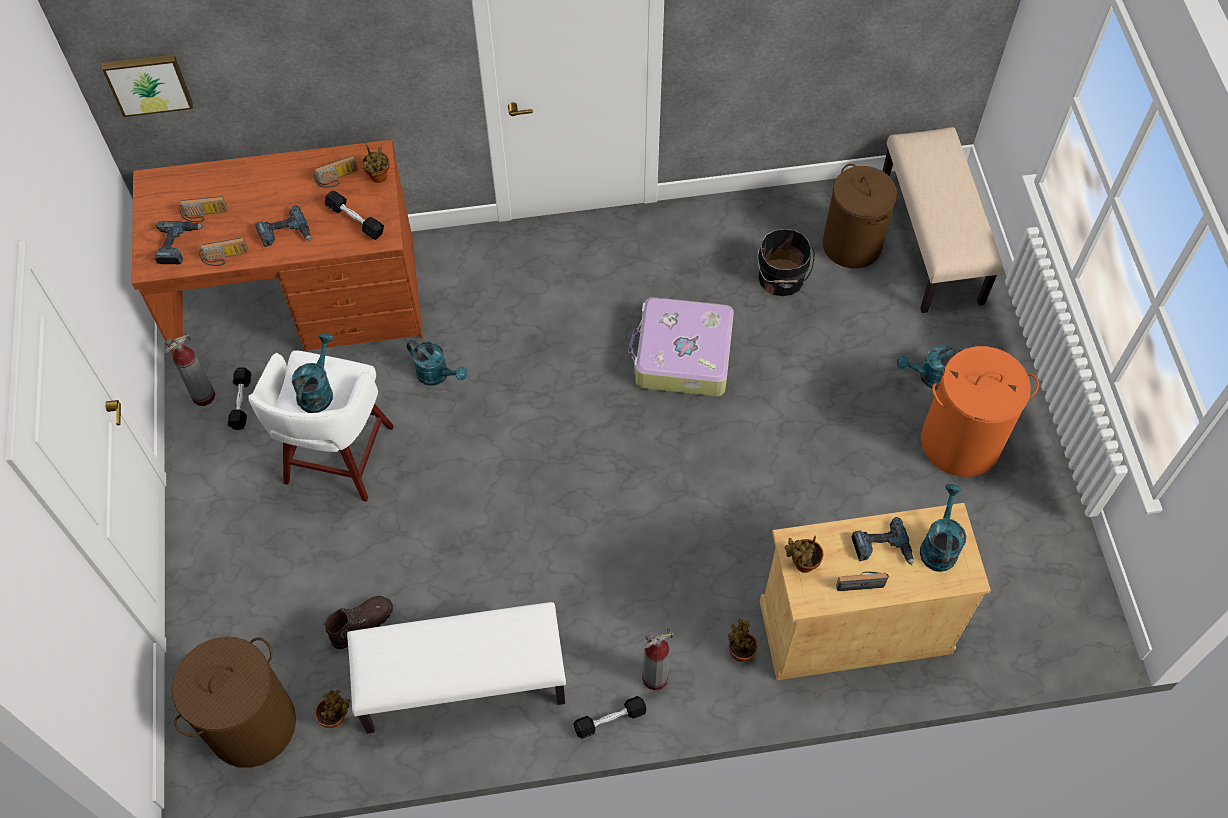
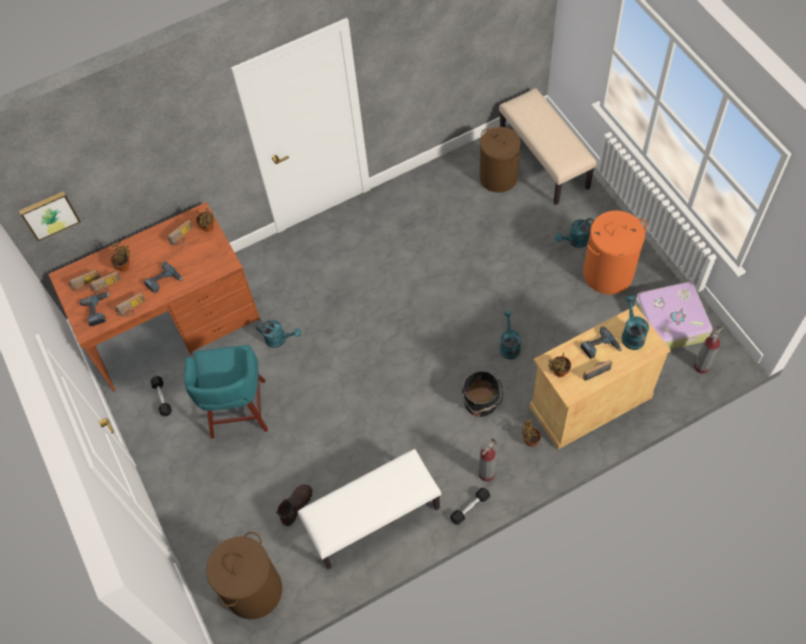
camera: 15 degrees left, 0 degrees up
fire extinguisher [165,332,215,406] -> fire extinguisher moved to [694,326,724,374]
white stool [248,350,394,502] -> turquoise stool [184,345,268,439]
turquoise watering can [292,333,333,413] -> turquoise watering can moved to [500,311,521,360]
potted plant [315,690,350,728] -> potted plant moved to [110,242,130,272]
black dumbbell [325,191,384,240] -> none
suitcase [628,297,734,396] -> suitcase moved to [634,282,712,350]
black bucket [757,229,815,296] -> black bucket moved to [462,371,503,417]
none -> radio [69,269,100,292]

